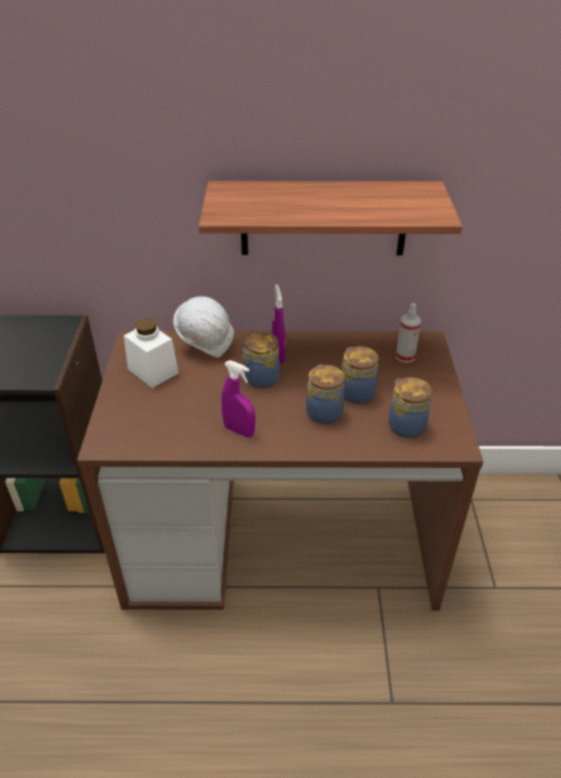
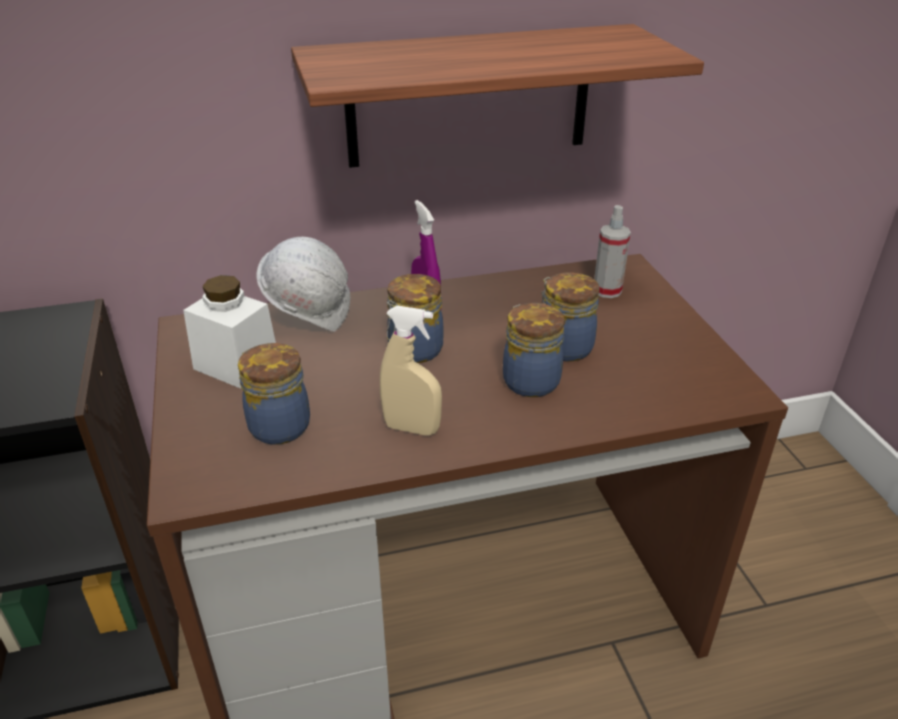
camera: 15 degrees left, 5 degrees down
purple spray bottle [221,360,256,437] -> beige spray bottle [380,305,442,436]
jar [389,377,432,438] -> jar moved to [238,343,310,445]

